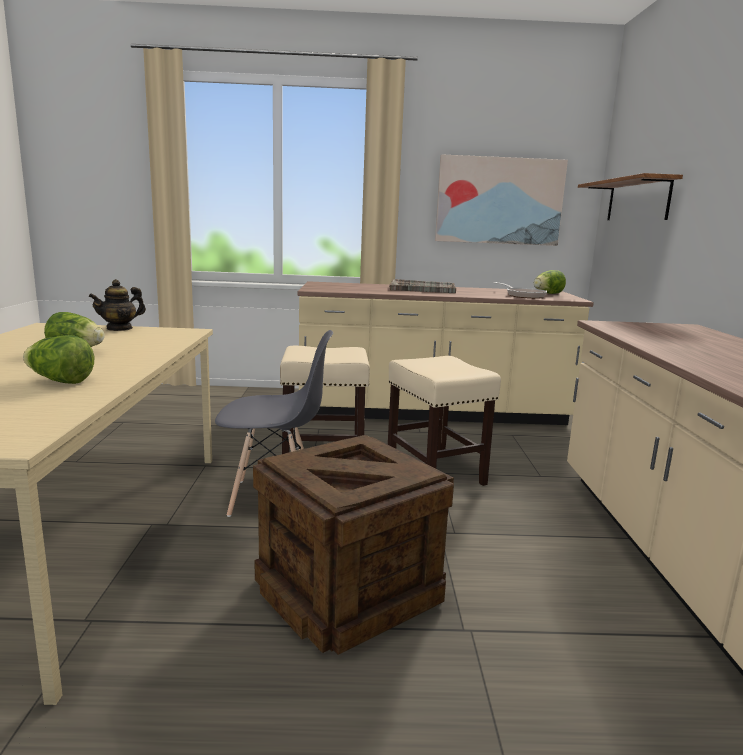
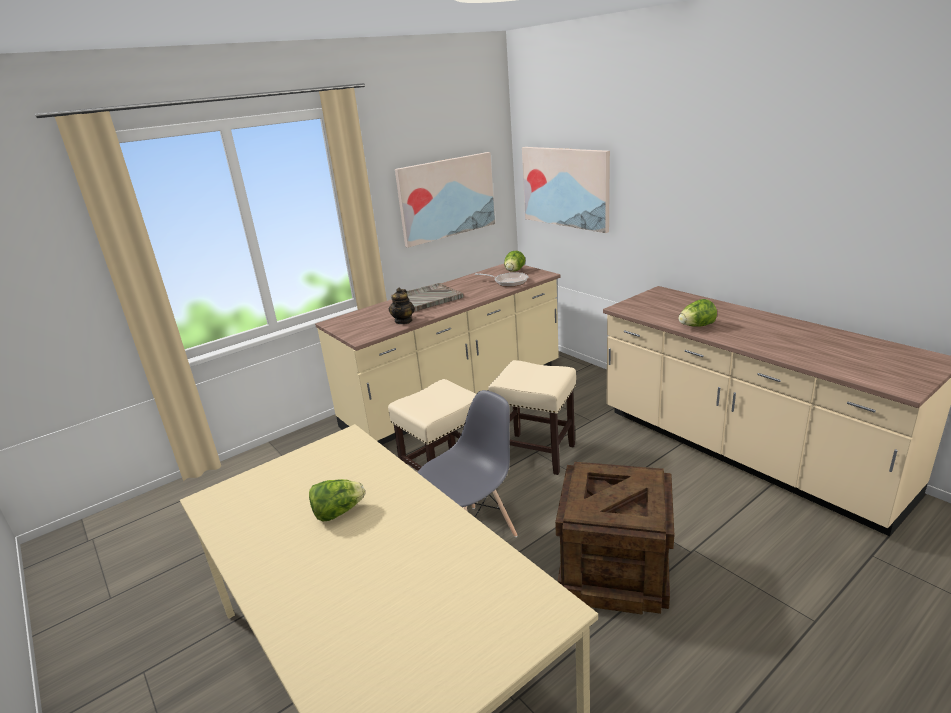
camera: 35 degrees left, 10 degrees up
lettuce [23,335,94,384] -> lettuce moved to [679,299,717,327]
teapot [89,279,146,331] -> teapot moved to [389,288,415,324]
shelf [578,173,683,220] -> picture [522,147,610,233]

